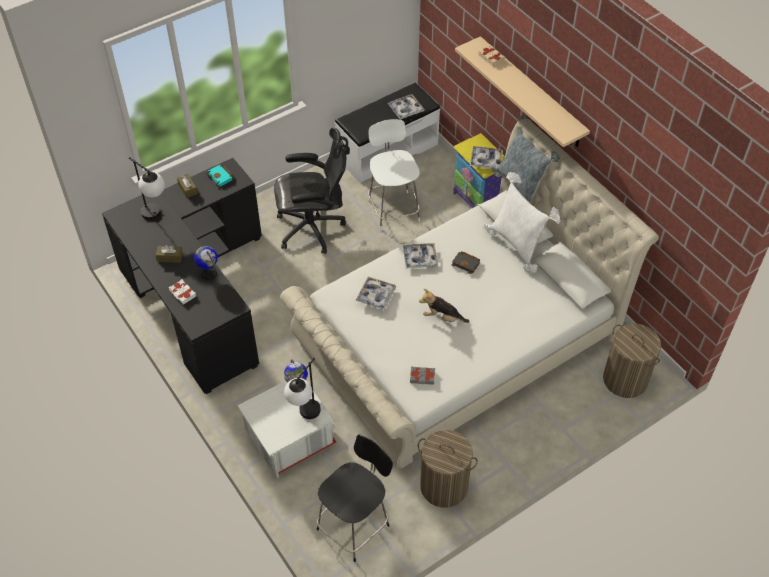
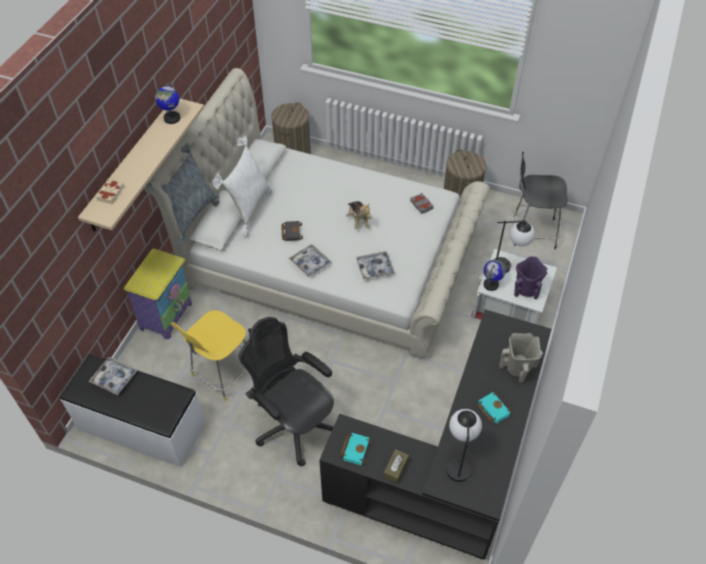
camera: 125 degrees left, 0 degrees up
brown tissue box [156,245,183,263] -> turquoise book [476,392,512,424]
white book [169,279,196,305] -> beige vase [499,333,543,383]
globe [194,246,218,280] -> globe moved to [155,83,180,124]
white chair [368,119,420,230] -> yellow chair [171,310,247,401]
tray [470,146,503,169] -> none
none -> purple vase [514,256,547,300]

